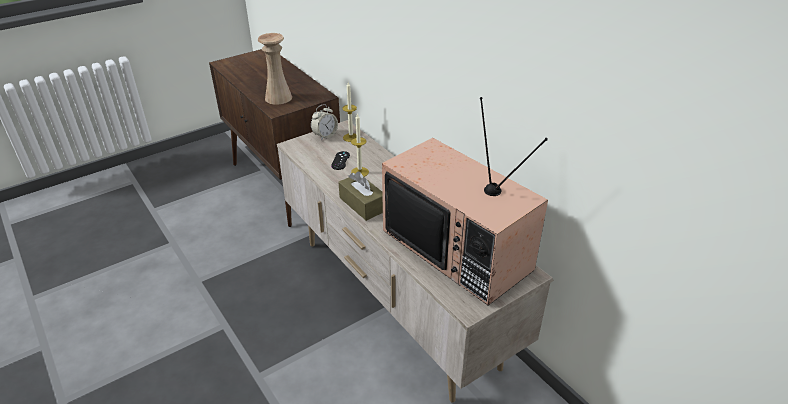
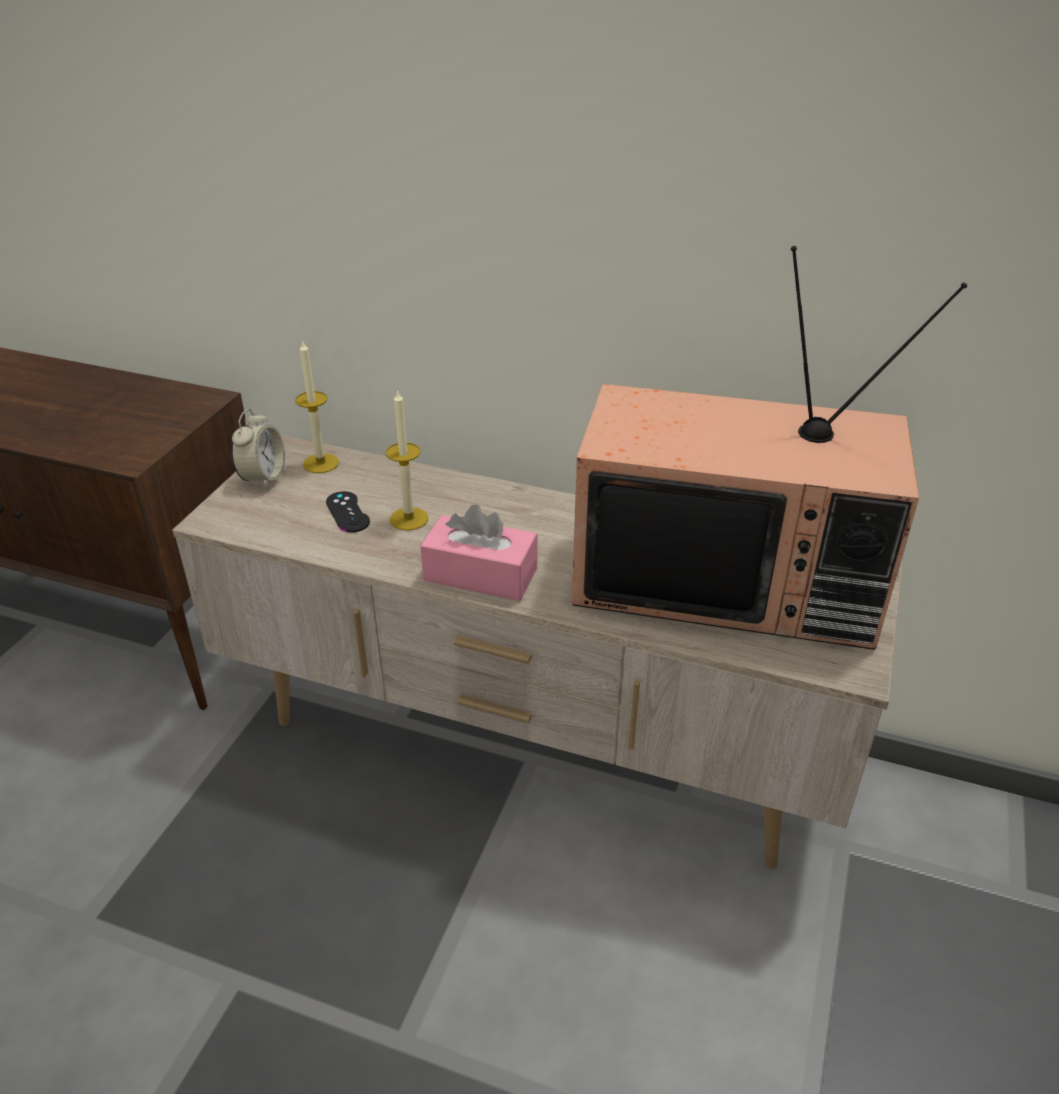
camera: 35 degrees left, 0 degrees up
beige vase [258,33,292,105] -> none
brown tissue box [339,172,383,221] -> pink tissue box [420,504,538,601]

